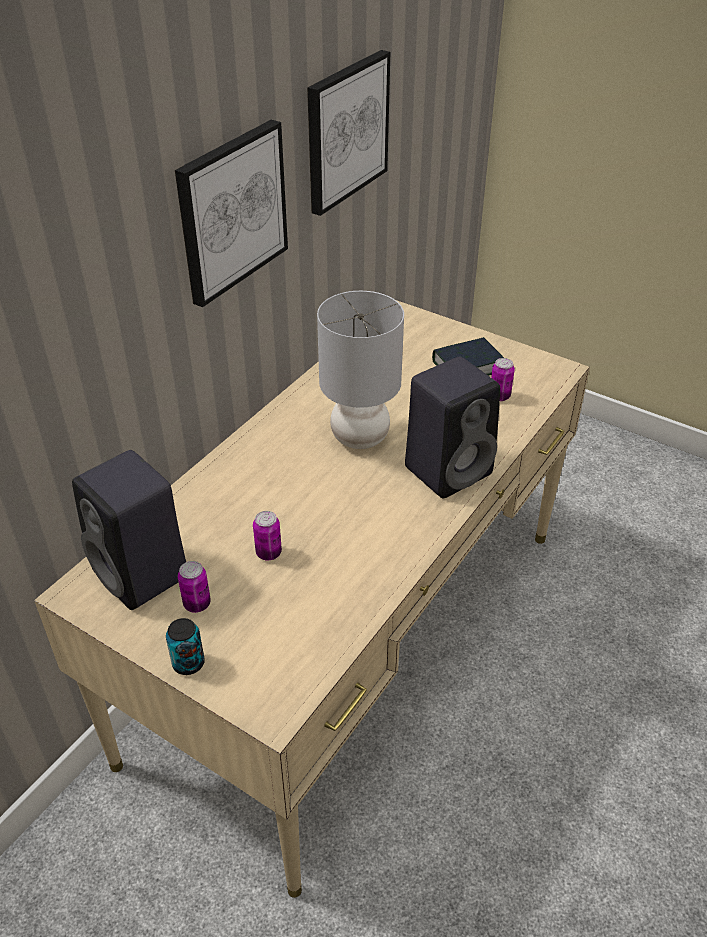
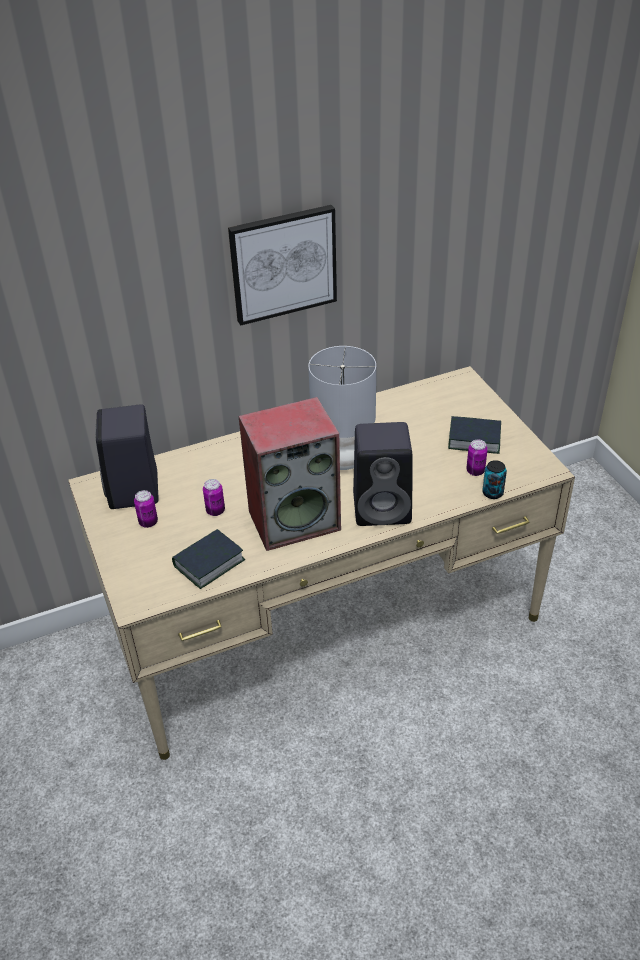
camera: 35 degrees right, 0 degrees up
can [166,618,205,675] -> can moved to [482,460,507,499]
picture [307,50,390,216] -> none
none -> book [172,529,246,589]
none -> speaker [239,397,341,551]

